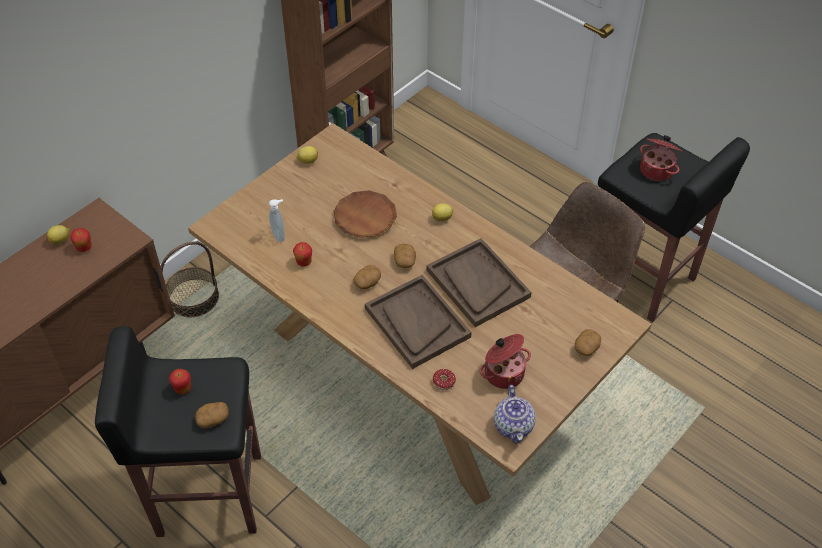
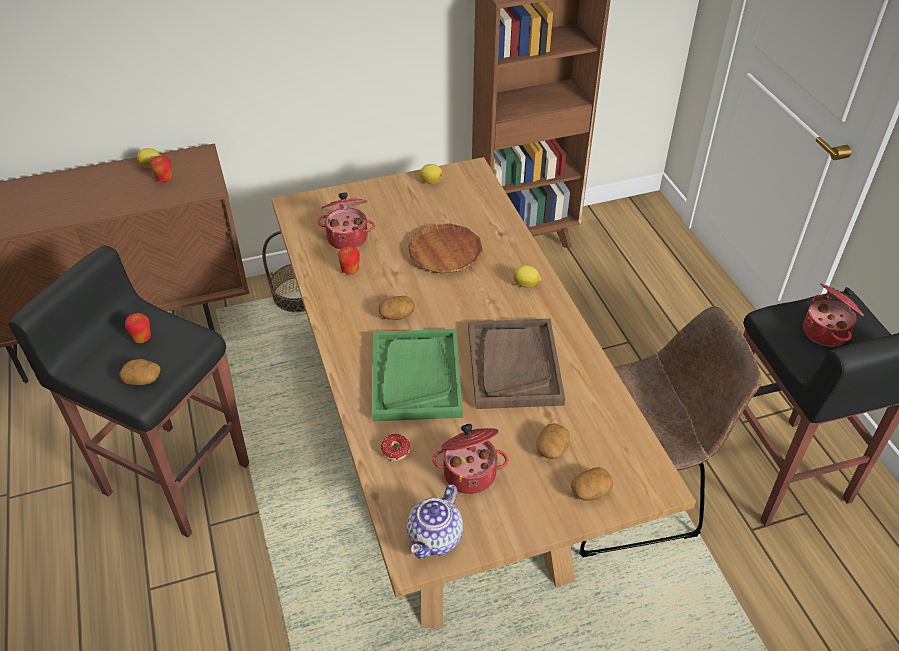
camera: 30 degrees right, 5 degrees down
soap dispenser [269,199,285,242] -> cooking pot [317,193,375,249]
brown tray [365,275,472,369] -> green tray [372,329,463,421]
potato [394,244,416,268] -> potato moved to [537,423,570,459]

